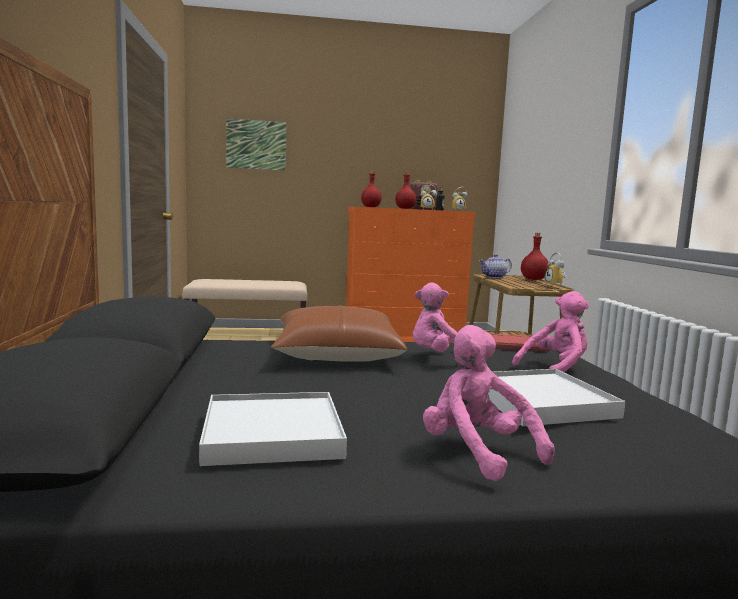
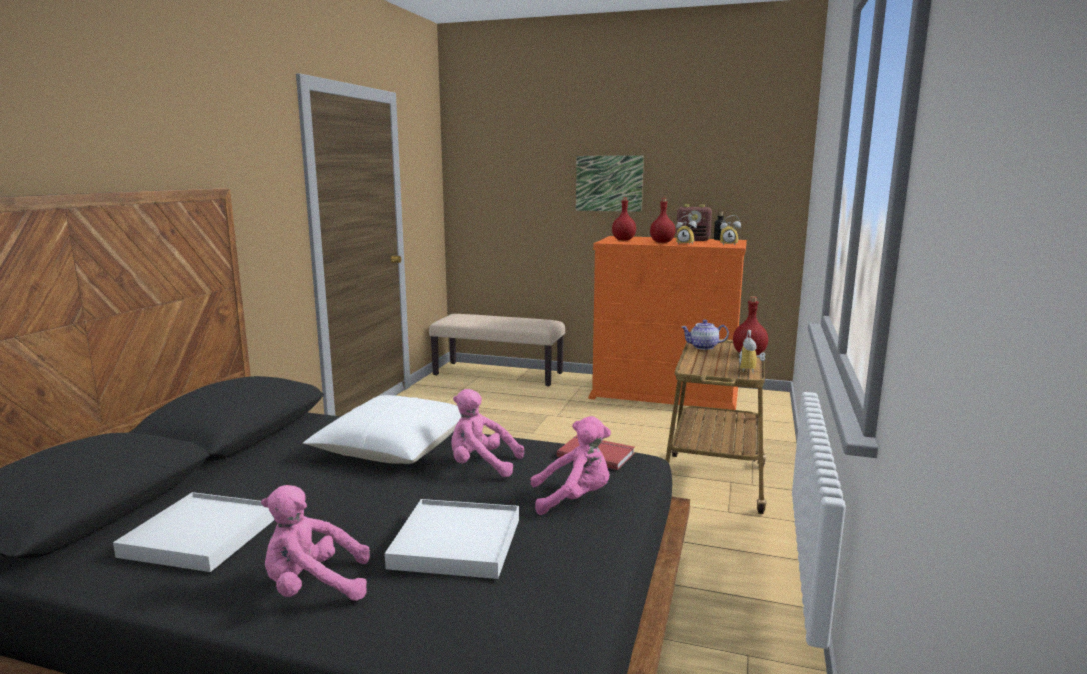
camera: 25 degrees right, 5 degrees up
picture [226,118,286,171] -> picture moved to [576,155,644,212]
brown pillow [271,305,407,362] -> white pillow [303,395,462,464]
pink plush toy [423,325,555,481] -> pink plush toy turned 90 degrees counterclockwise [261,485,370,601]

